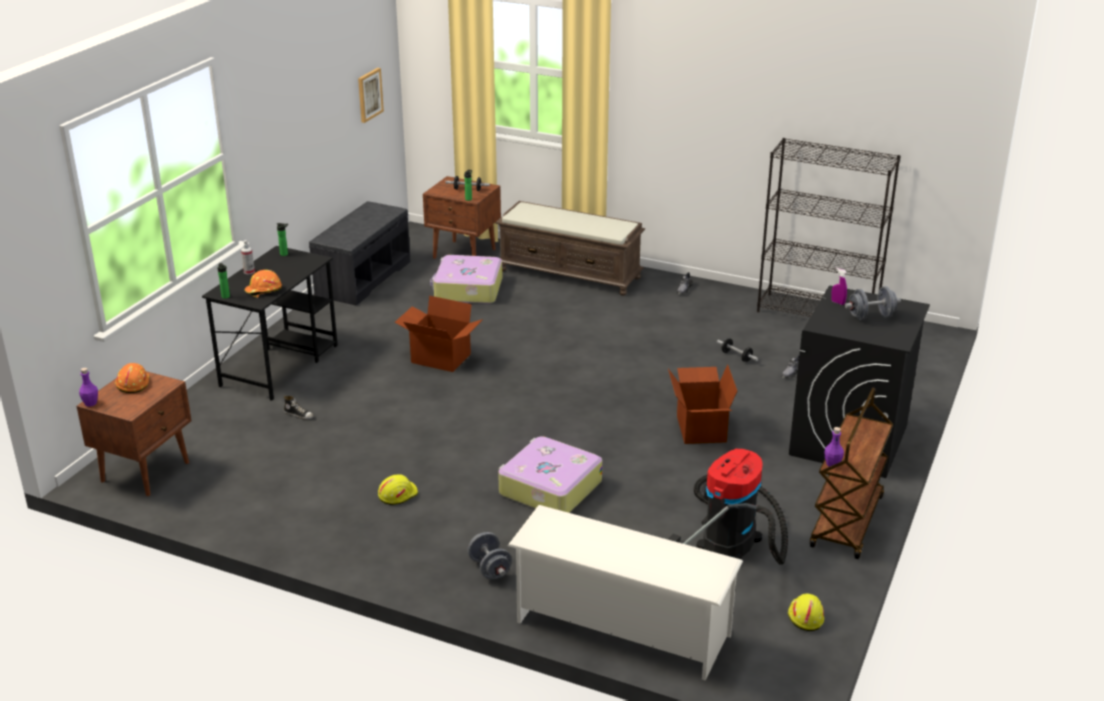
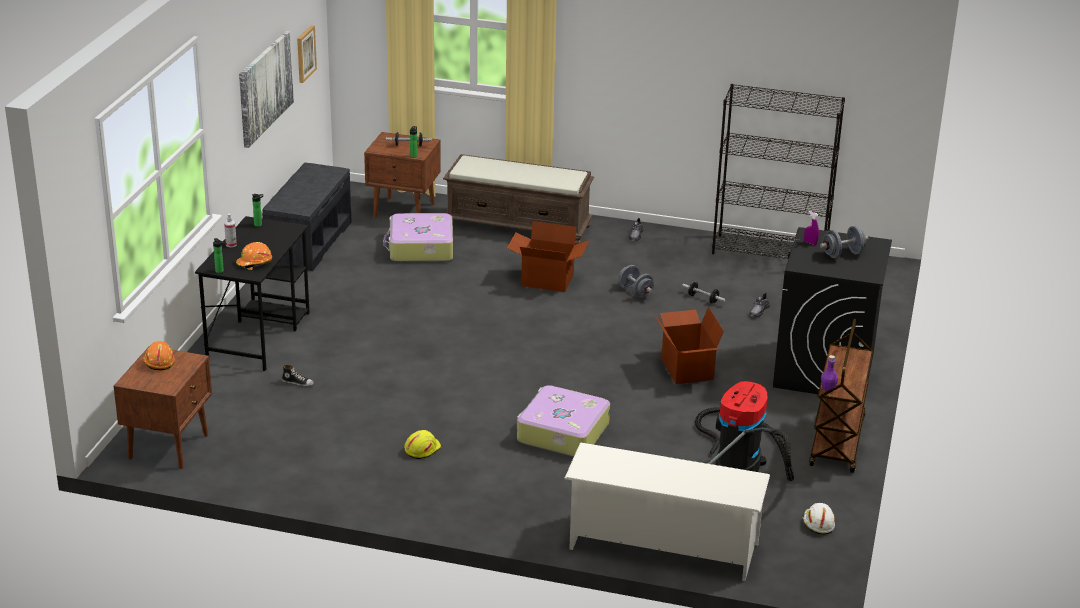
camera: 10 degrees left, 0 degrees up
purple bottle [79,368,98,406] -> none
cardboard box [394,296,483,372] -> cardboard box moved to [507,221,590,292]
grey dumbbell [467,532,512,579] -> grey dumbbell moved to [618,265,654,298]
yellow hard hat [788,594,824,631] -> white hard hat [802,503,835,535]
none -> picture [239,31,294,148]

